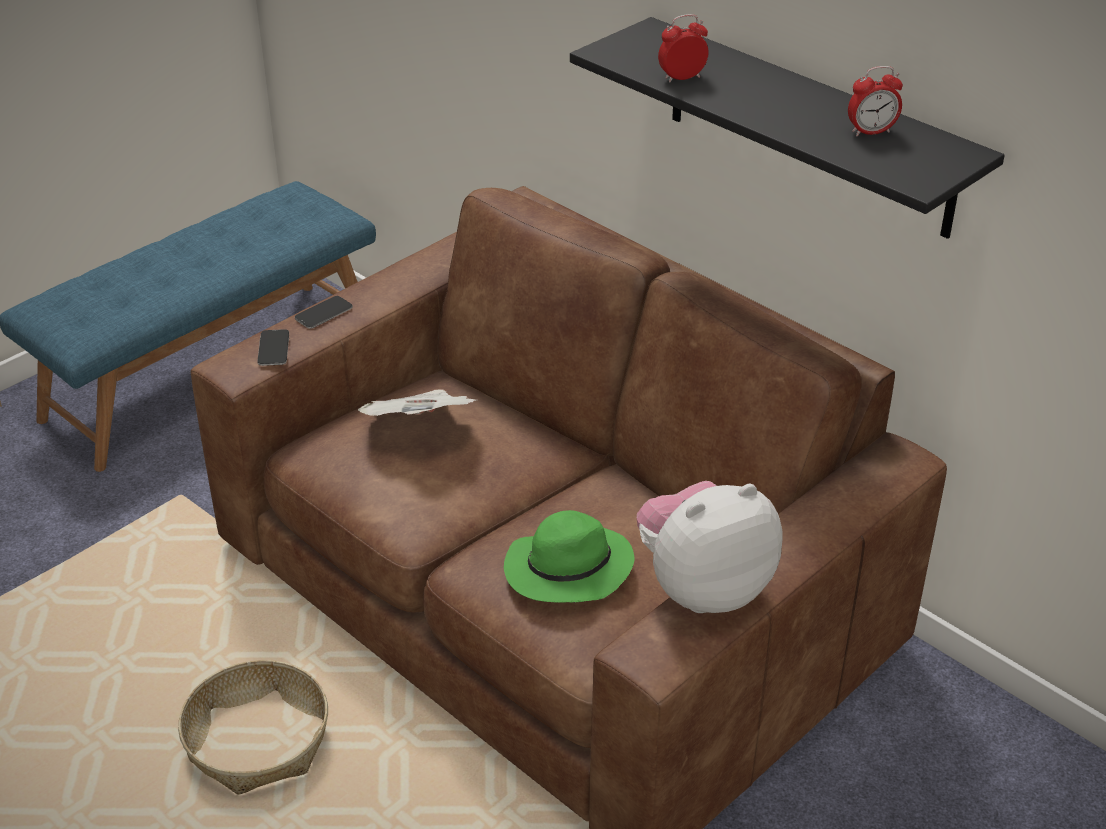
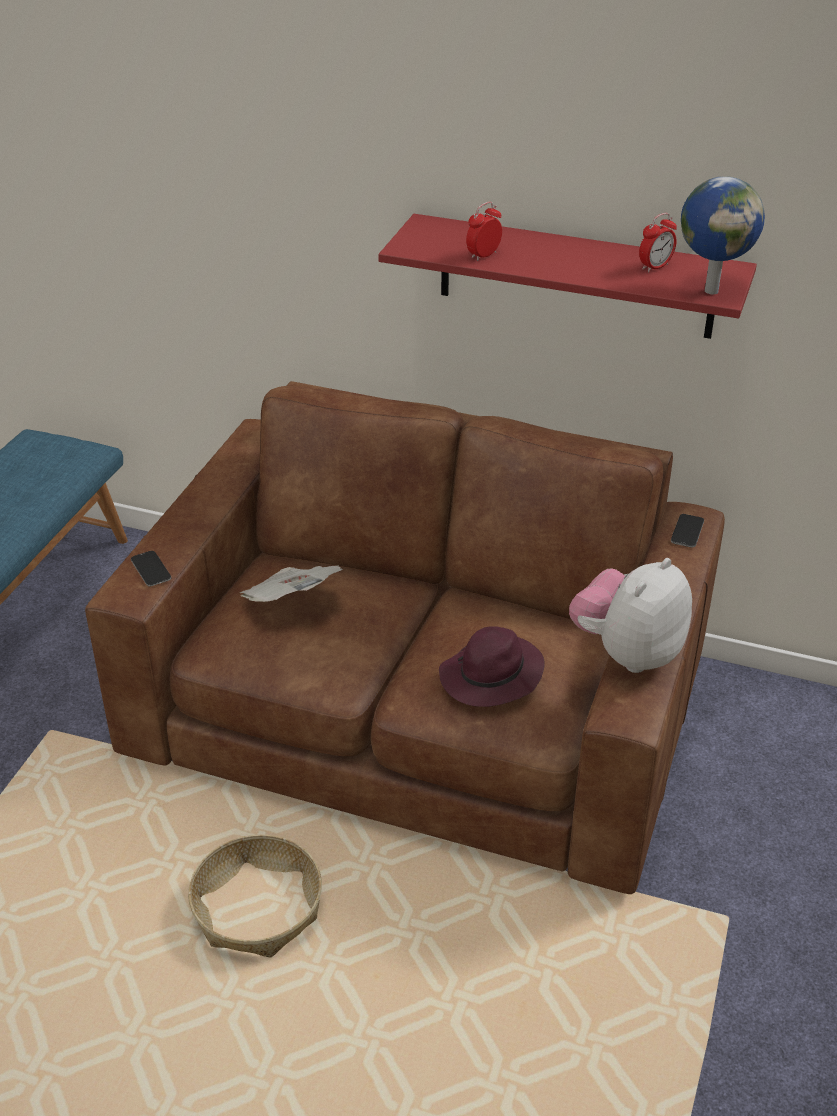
camera: 25 degrees left, 0 degrees up
phone [295,296,353,329] -> phone moved to [671,514,704,548]
green hat [504,510,635,603] -> purple hat [439,626,545,707]
black shelf [570,17,1005,239] -> red shelf [378,214,757,339]
none -> globe [681,176,765,294]

